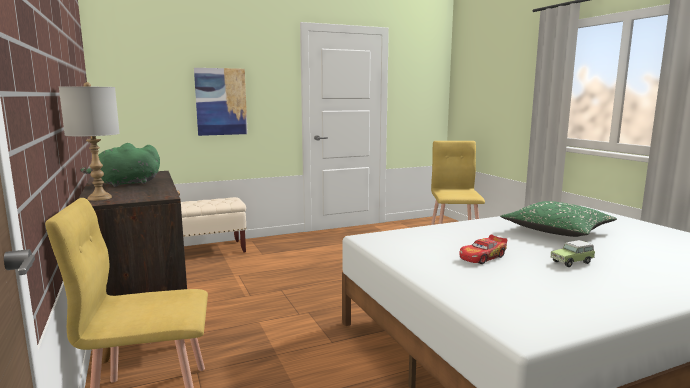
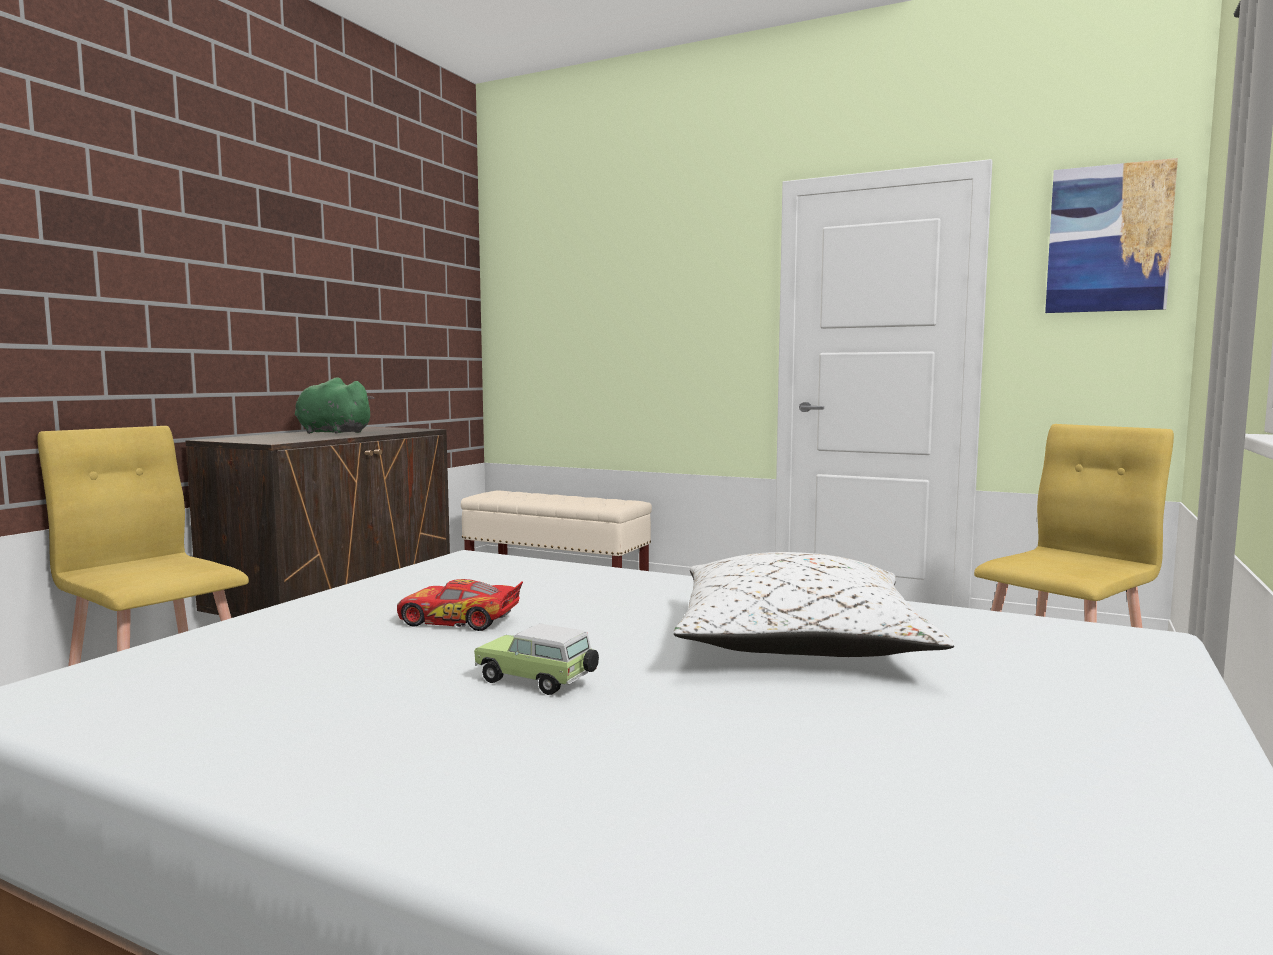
camera: 50 degrees right, 5 degrees down
grey table lamp [59,82,120,201] -> none
picture [194,68,248,136] -> picture moved to [1045,158,1178,313]
green pillow [500,201,617,237] -> white pillow [674,552,954,657]

